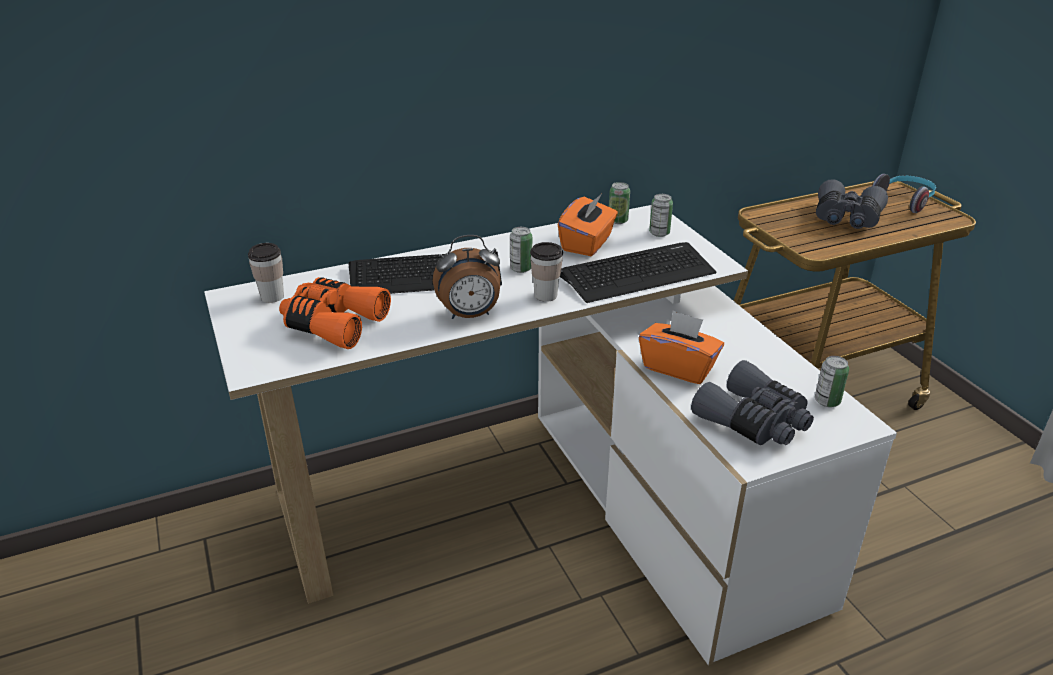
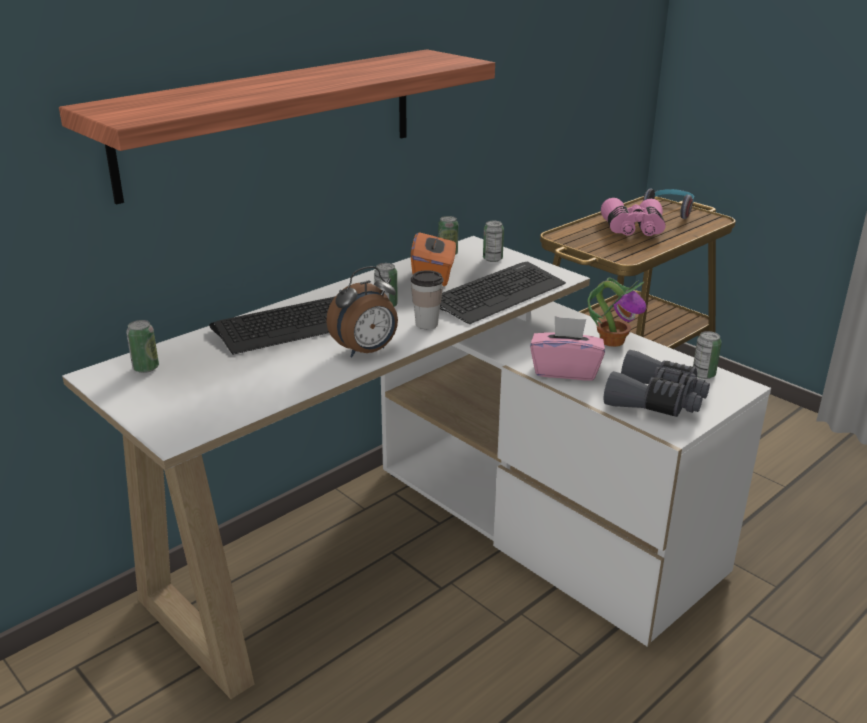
camera: 20 degrees left, 5 degrees down
cup [248,243,284,303] -> can [126,320,159,373]
orange binoculars [279,277,391,349] -> none
orange tissue box [639,310,724,384] -> pink tissue box [530,316,605,380]
grey binoculars [816,179,888,229] -> pink binoculars [601,198,666,236]
none -> shelf [59,49,495,204]
none -> potted plant [588,277,646,347]

